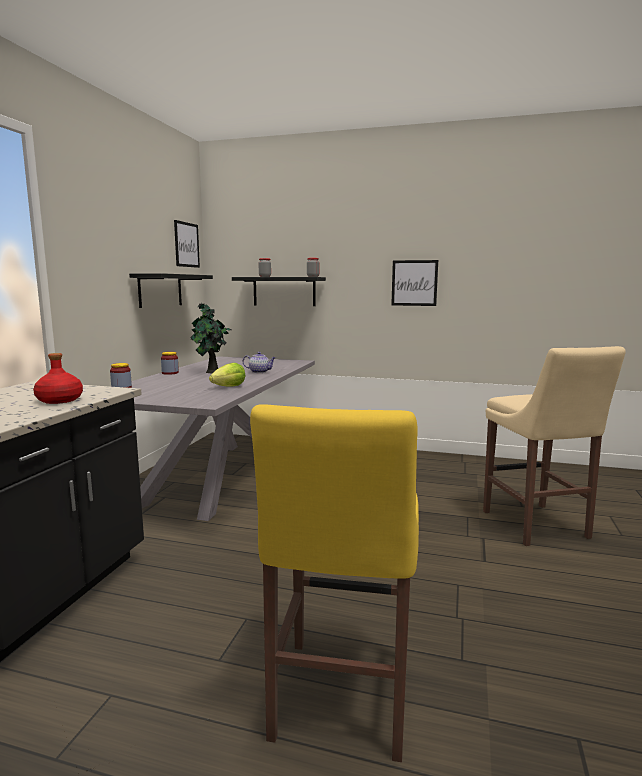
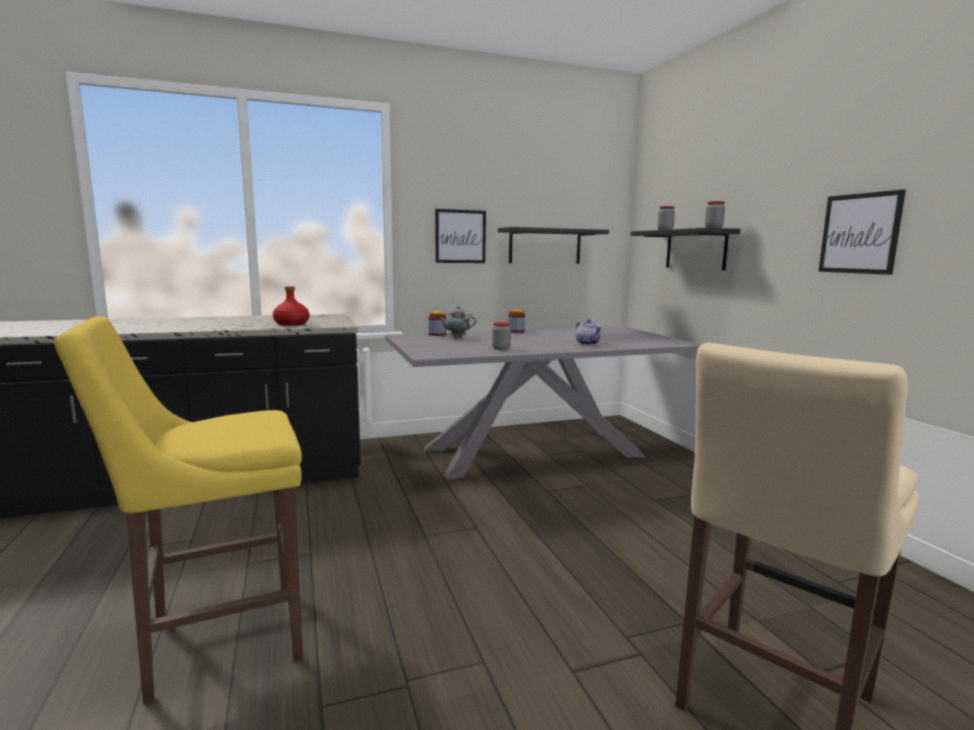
camera: 55 degrees right, 0 degrees up
picture [174,220,200,268] -> picture moved to [435,209,486,263]
potted plant [190,303,232,373] -> none
lettuce [209,363,246,387] -> jar [492,322,511,350]
none -> teapot [439,306,476,338]

